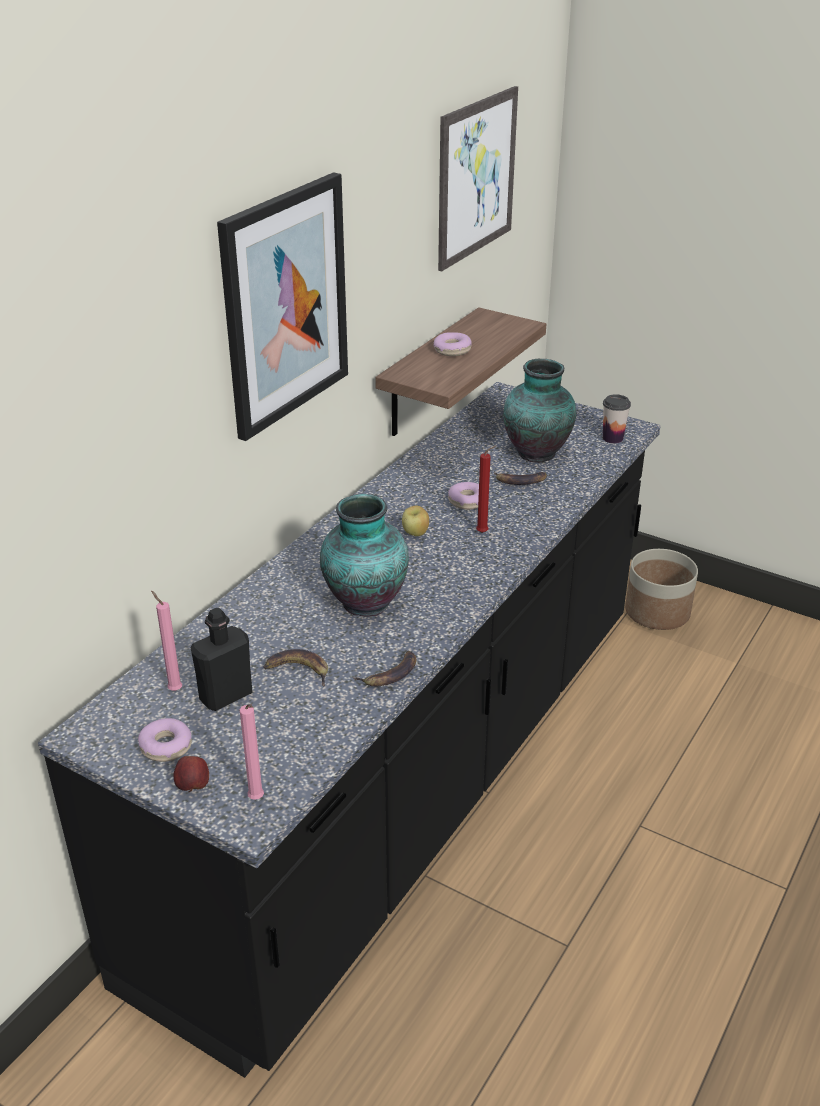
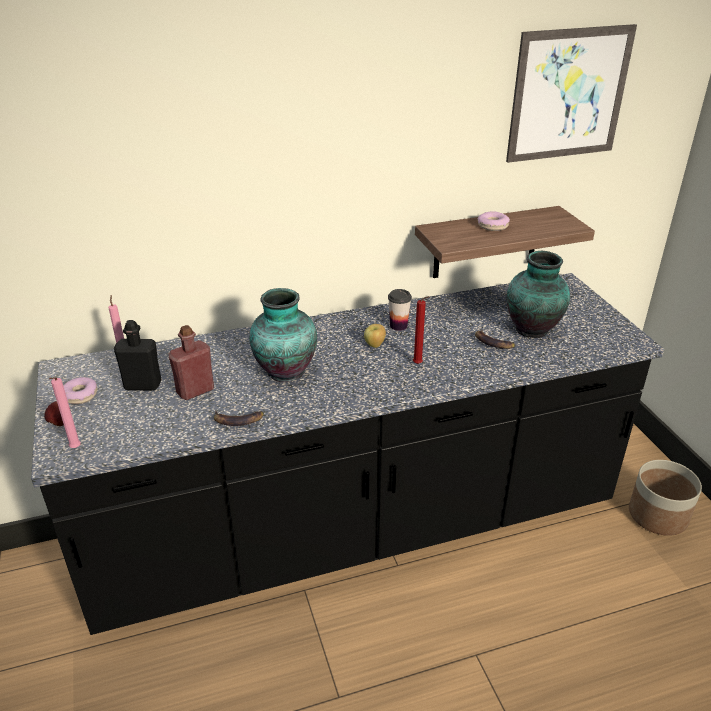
camera: 40 degrees right, 0 degrees up
picture [217,172,348,441] -> none
banana [263,649,328,686] -> red bottle [168,325,214,400]
donut [448,482,479,510] -> none
cup [603,394,631,443] -> cup moved to [388,289,412,331]

